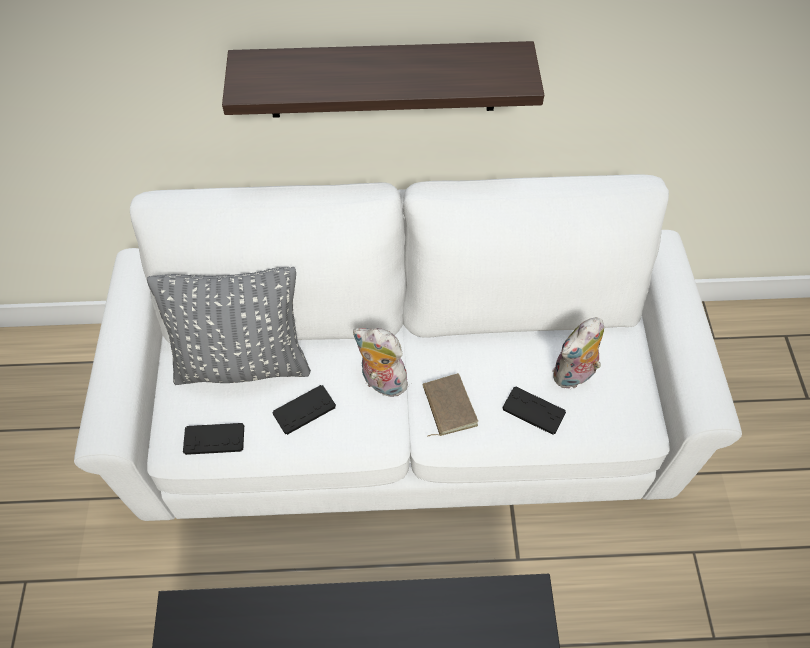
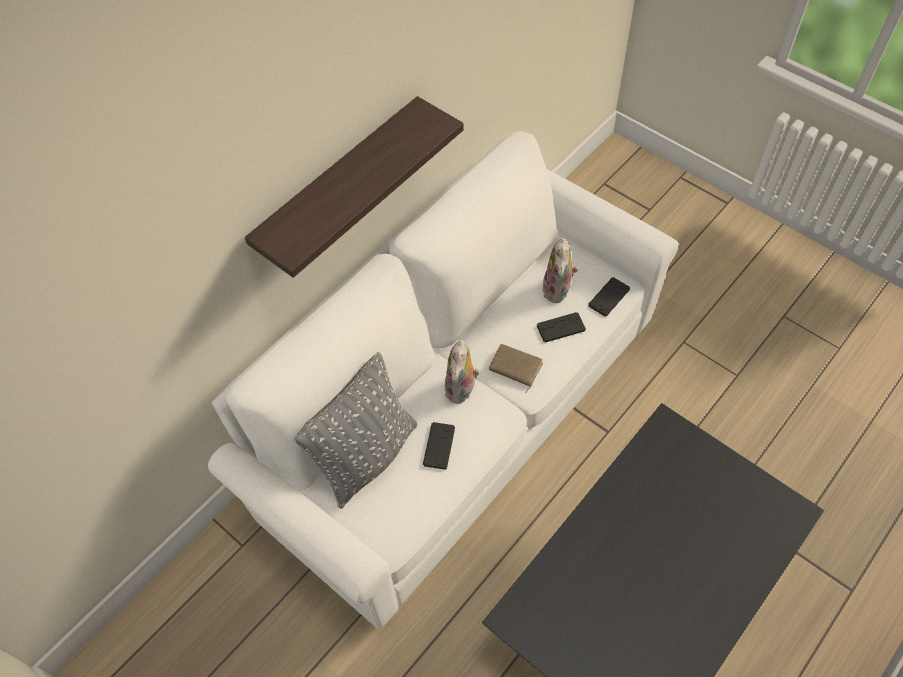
camera: 45 degrees left, 0 degrees up
black game controller [183,423,244,455] -> black game controller moved to [588,277,630,317]
plush toy [353,328,408,397] -> plush toy turned 60 degrees counterclockwise [445,340,480,404]

